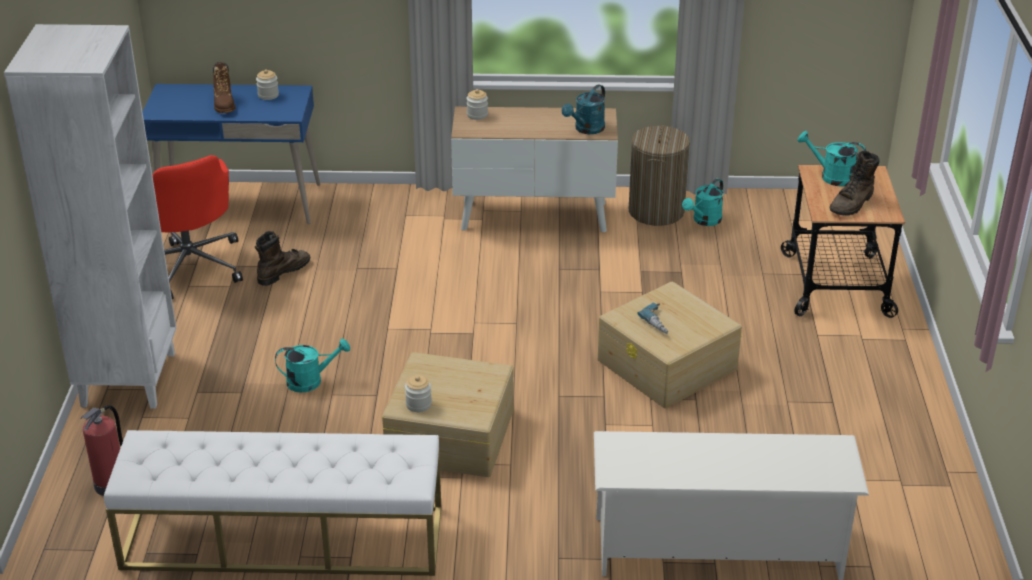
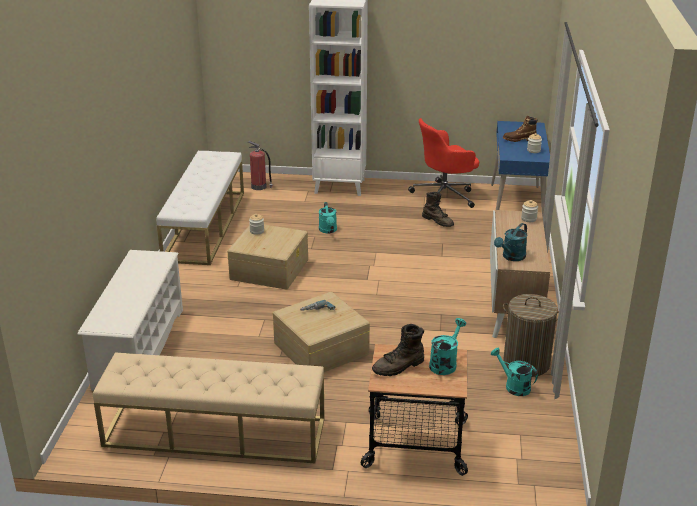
camera: 95 degrees right, 5 degrees down
turquoise watering can [562,84,605,134] -> turquoise watering can turned 90 degrees counterclockwise [494,223,527,261]
brown boot [830,151,879,216] -> brown boot turned 75 degrees counterclockwise [372,324,424,376]
none -> beige bench [93,352,325,463]

